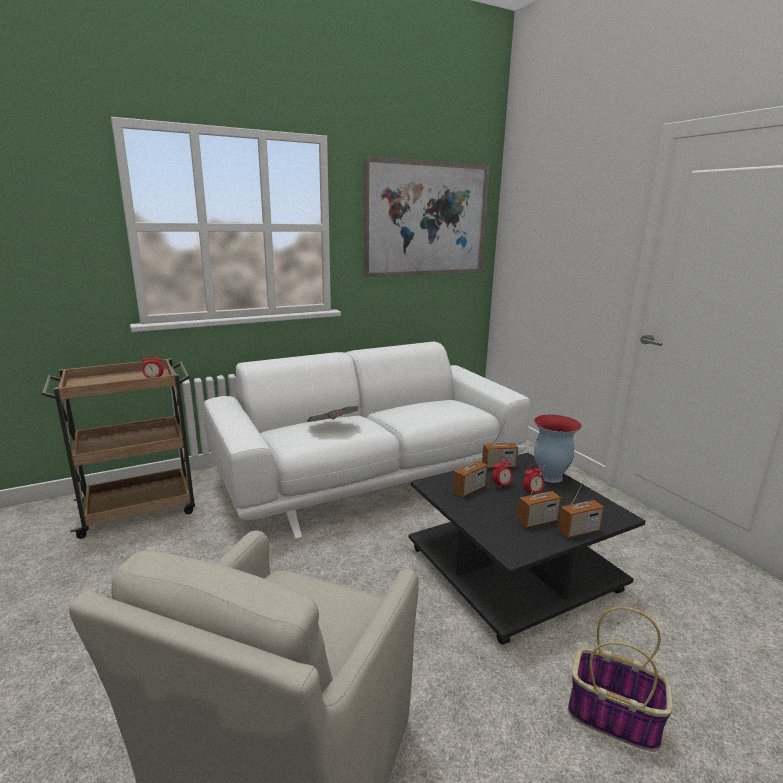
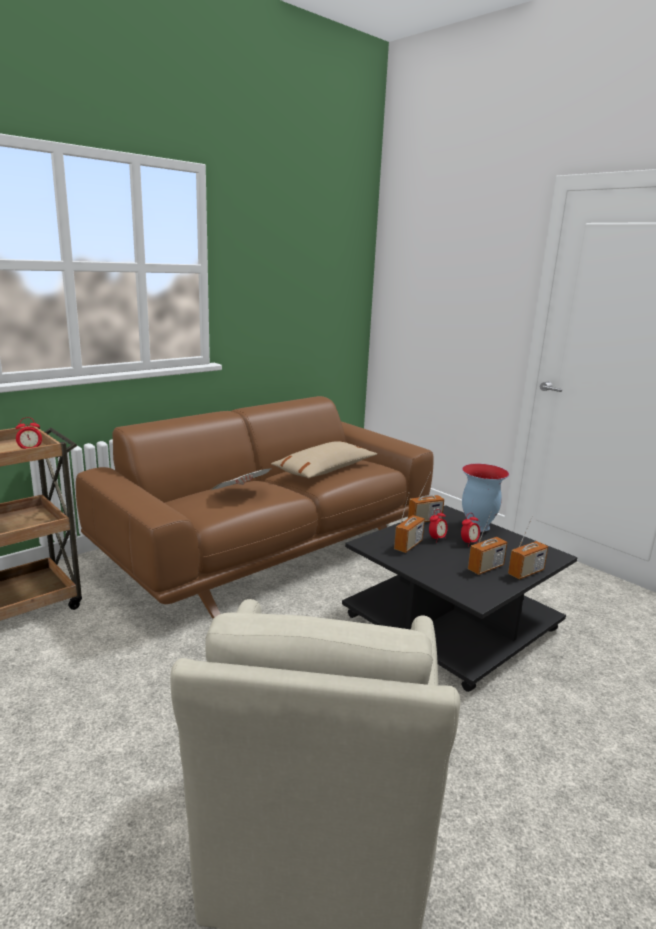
camera: 15 degrees left, 0 degrees up
white sofa [204,342,530,539] -> brown sofa [76,396,434,618]
picture [364,156,490,277] -> none
basket [568,607,673,752] -> none
none -> beige pillow [271,441,377,478]

